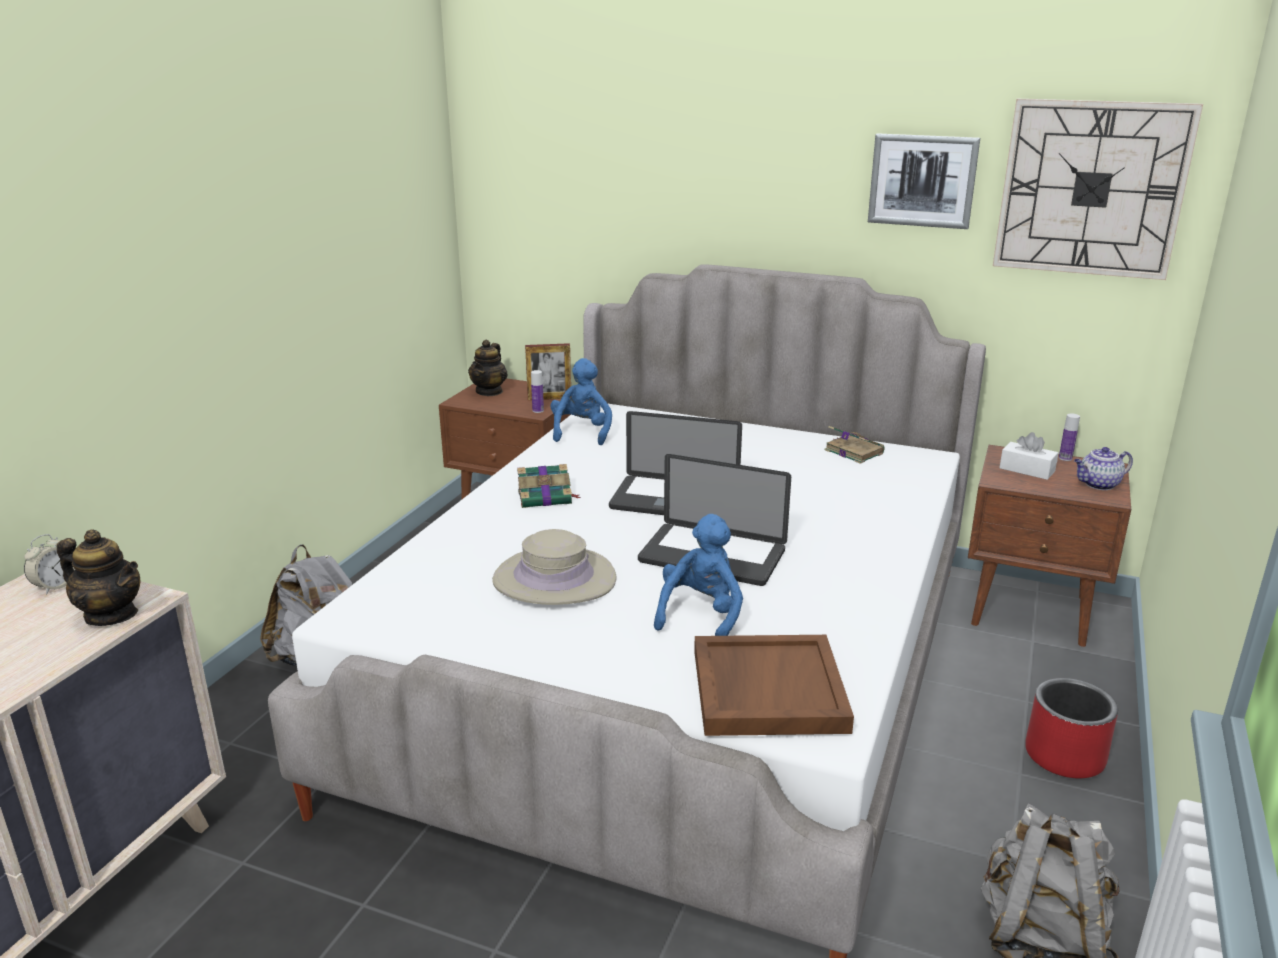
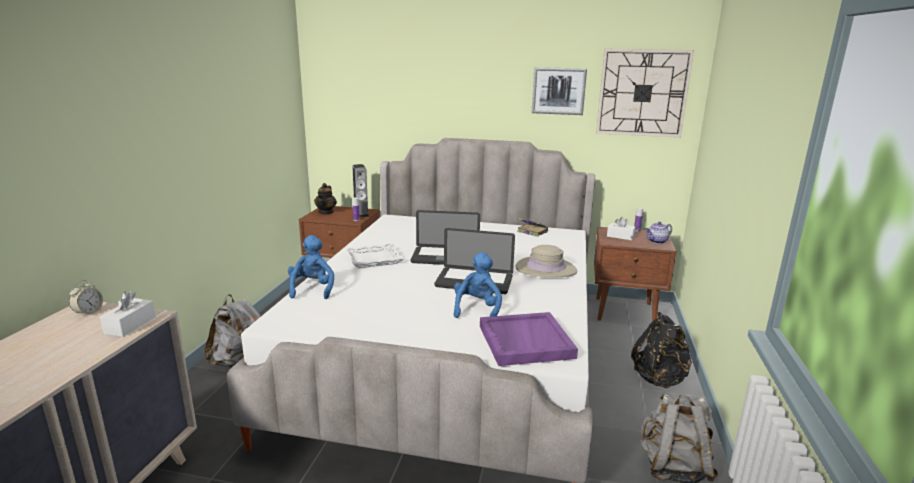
camera: 10 degrees left, 5 degrees down
teapot [56,529,140,626] -> white tissue box [100,291,156,337]
beige hat [492,529,616,605] -> beige hat moved to [516,245,577,278]
book [517,464,581,508] -> white tray [345,243,404,268]
picture frame [525,343,571,400] -> speaker [352,164,369,217]
blue plush toy [550,358,612,445] -> blue plush toy moved to [288,235,334,299]
brown tray [694,635,854,736] -> purple tray [480,312,578,366]
red planter [1025,678,1118,779] -> black backpack [631,312,692,388]

